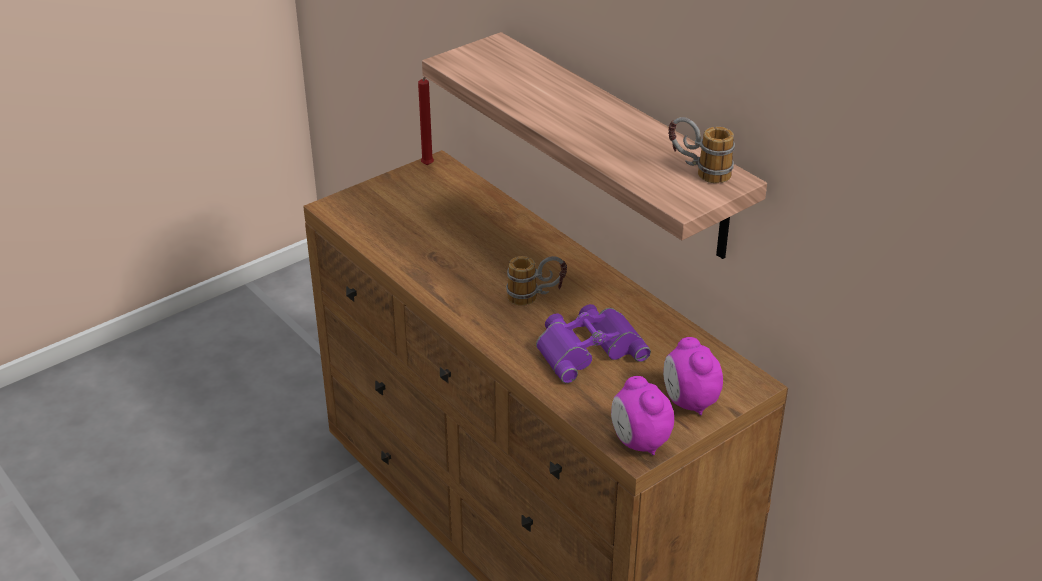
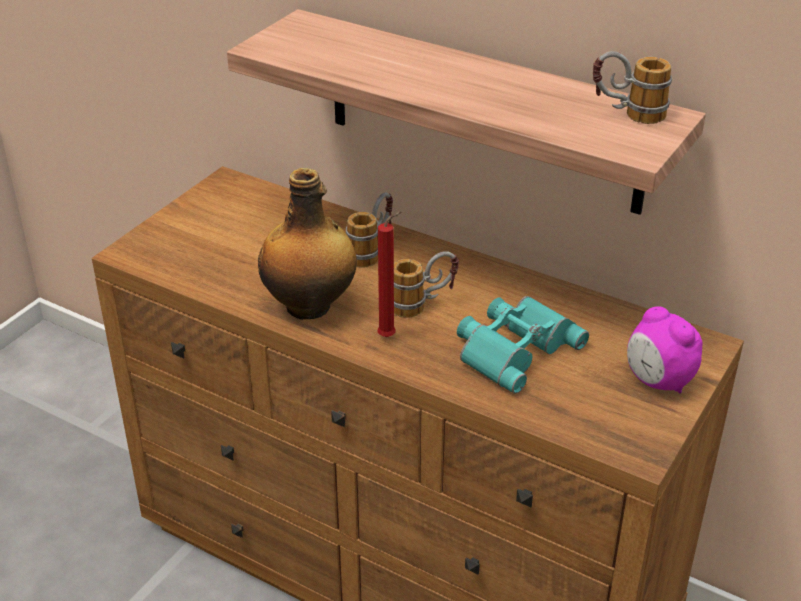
camera: 20 degrees left, 0 degrees up
red candle [418,77,434,165] -> red candle moved to [377,211,401,337]
purple binoculars [536,304,651,383] -> turquoise binoculars [457,296,589,394]
alarm clock [611,376,674,455] -> none
none -> bottle [258,168,357,320]
none -> mug [346,193,393,268]

